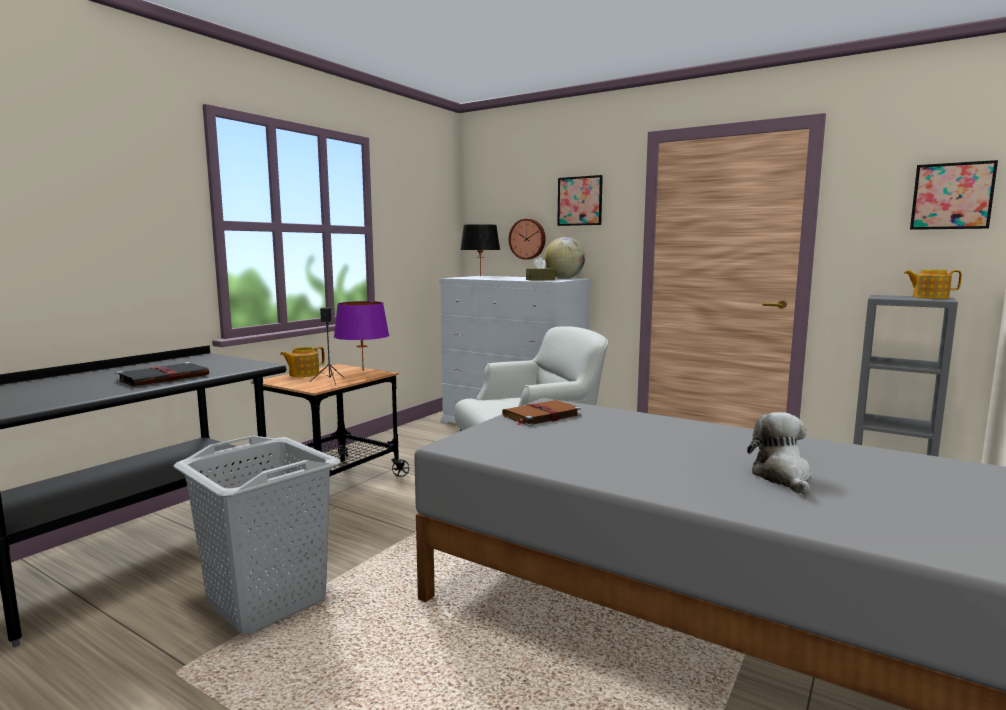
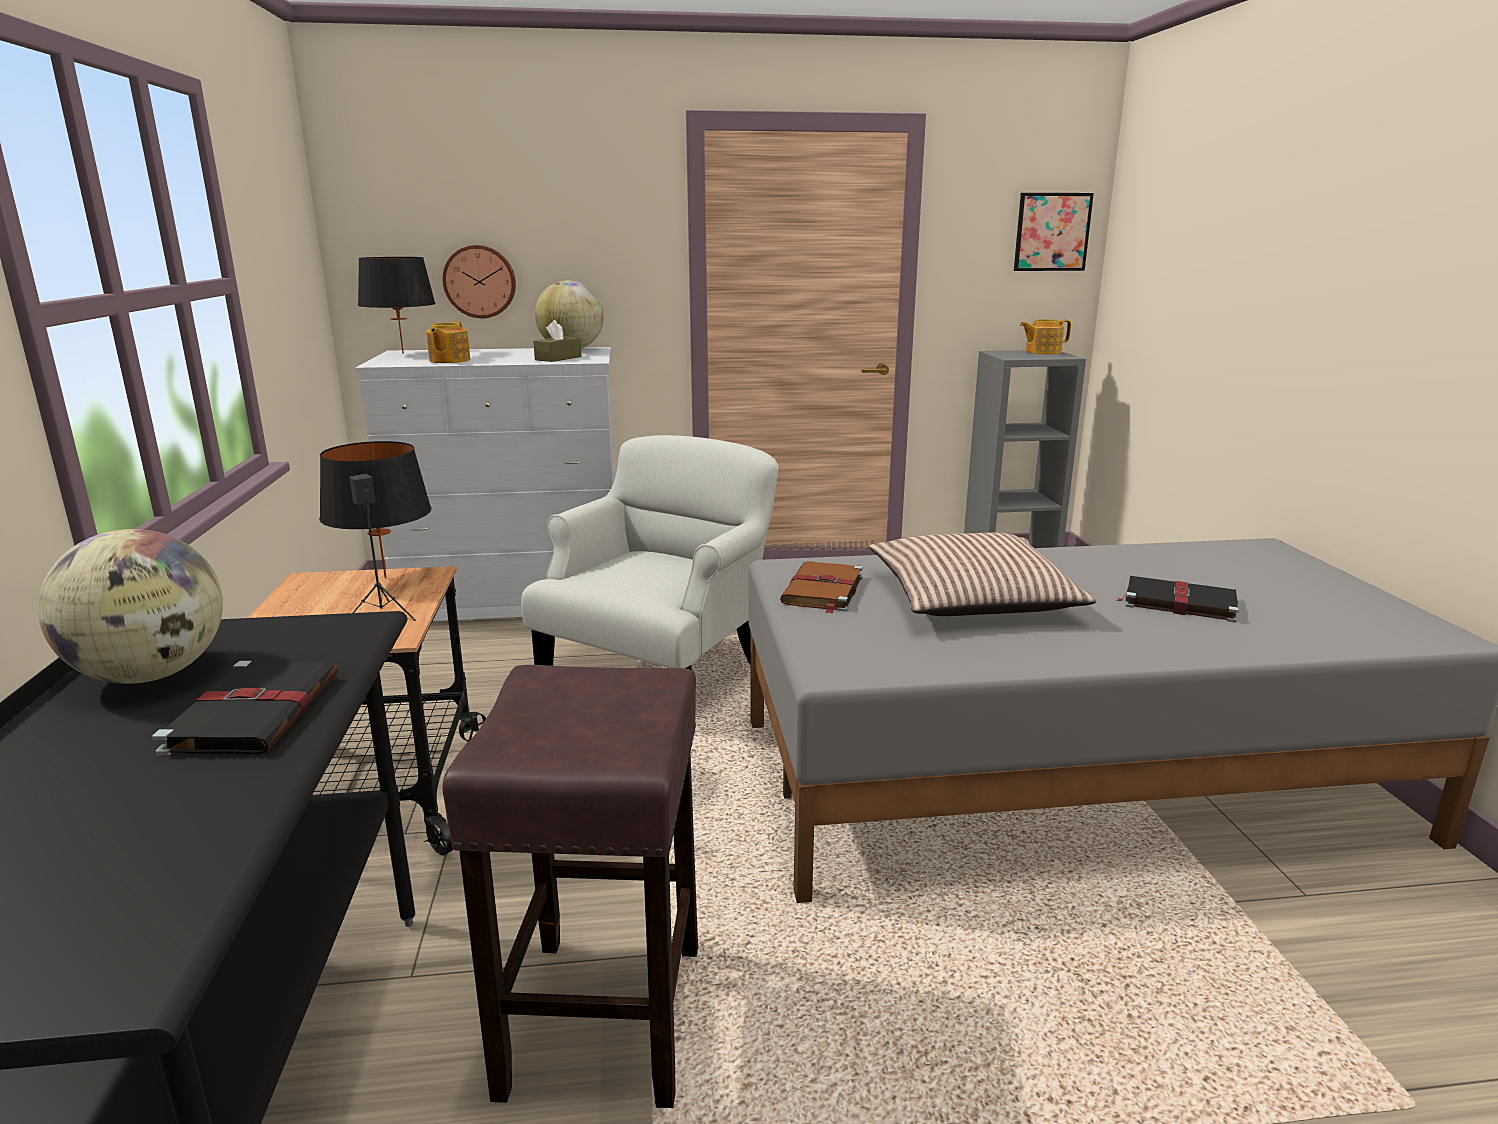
camera: 40 degrees left, 10 degrees up
grey laundry basket [174,435,340,634] -> brown stool [443,665,698,1108]
teapot [280,346,325,377] -> teapot moved to [426,321,470,363]
purple table lamp [334,301,389,371] -> black table lamp [319,441,432,578]
picture [557,175,603,226] -> none
plush toy [747,412,812,495] -> black book [1115,576,1239,622]
none -> globe [38,529,223,684]
none -> pillow [869,533,1096,616]

